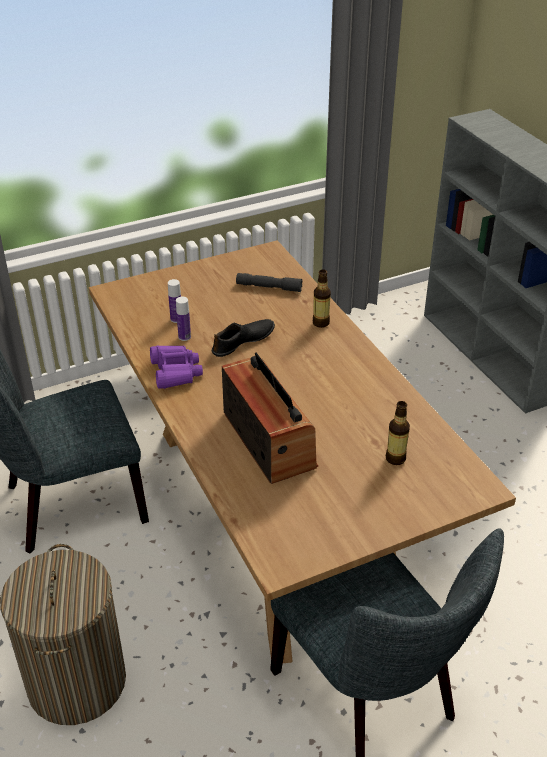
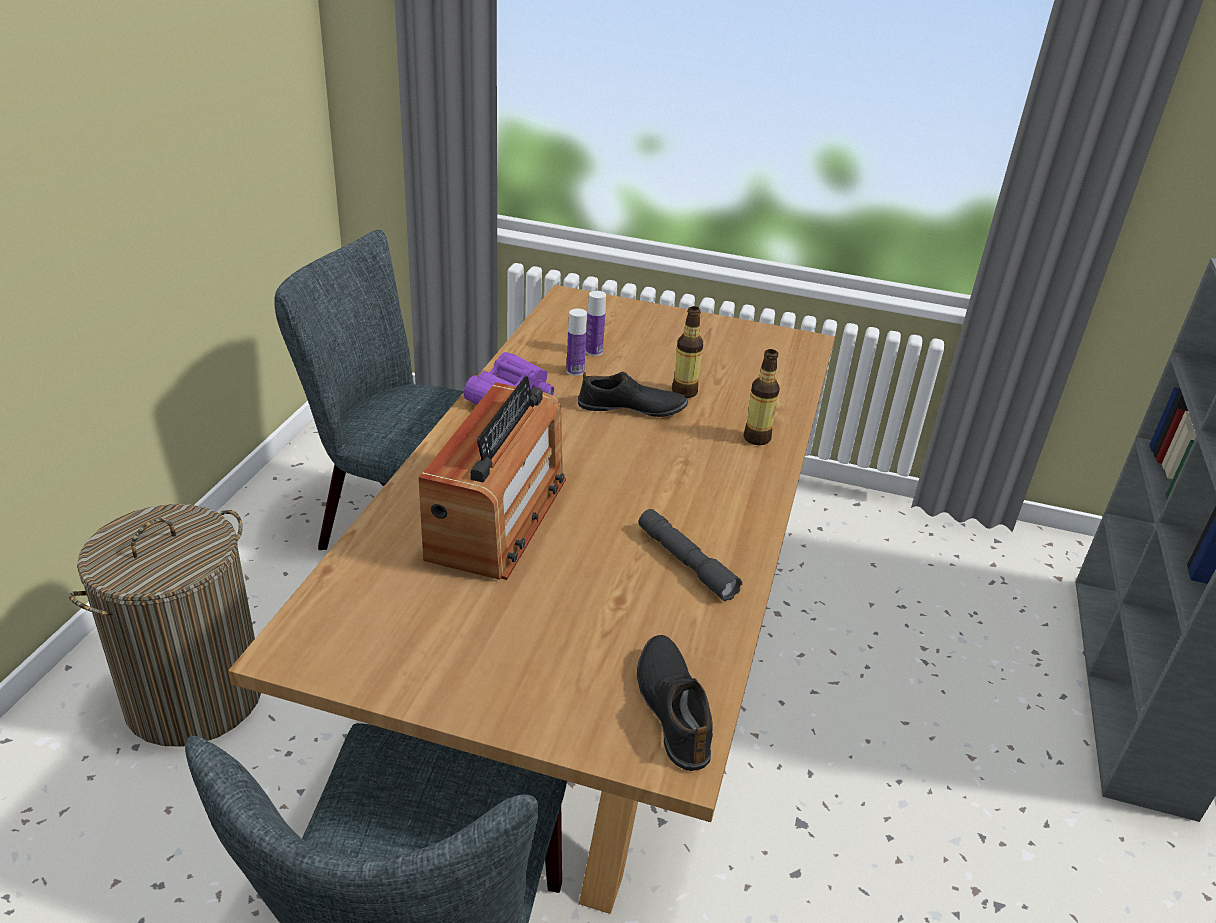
camera: 40 degrees right, 5 degrees down
grey flashlight [236,273,303,292] -> grey flashlight moved to [639,509,742,601]
bottle [386,401,410,465] -> bottle moved to [672,306,703,398]
none -> black shoe [637,635,713,771]

